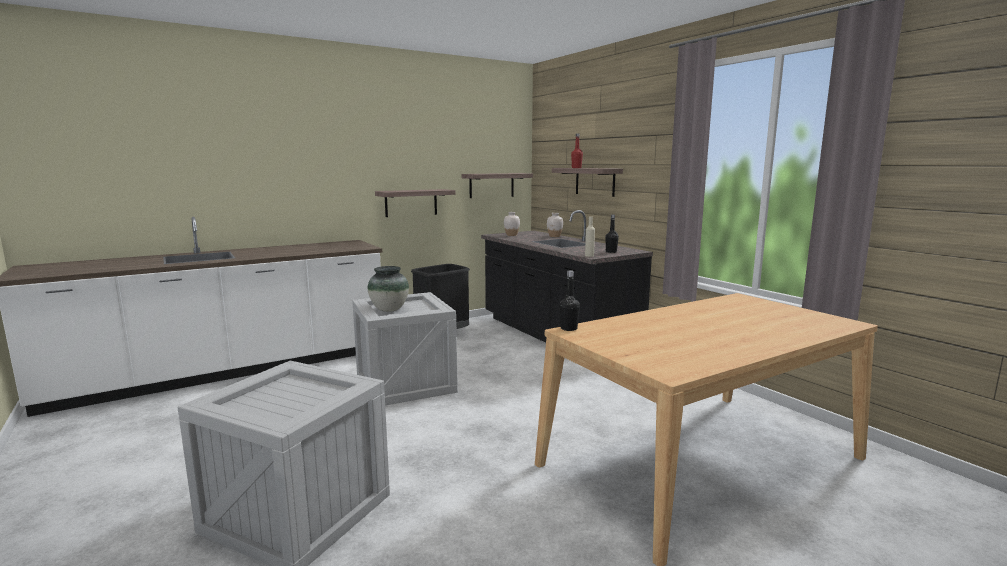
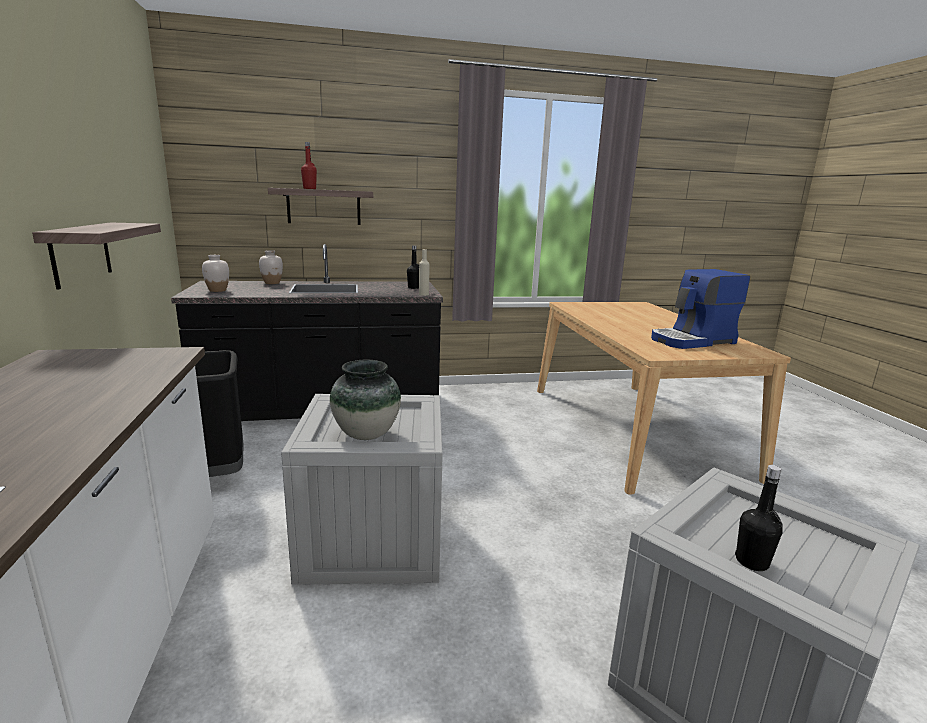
camera: 70 degrees left, 5 degrees up
shelf [461,173,533,198] -> none
black bottle [559,271,580,331] -> black bottle moved to [735,465,783,571]
none -> coffee machine [651,269,750,349]

